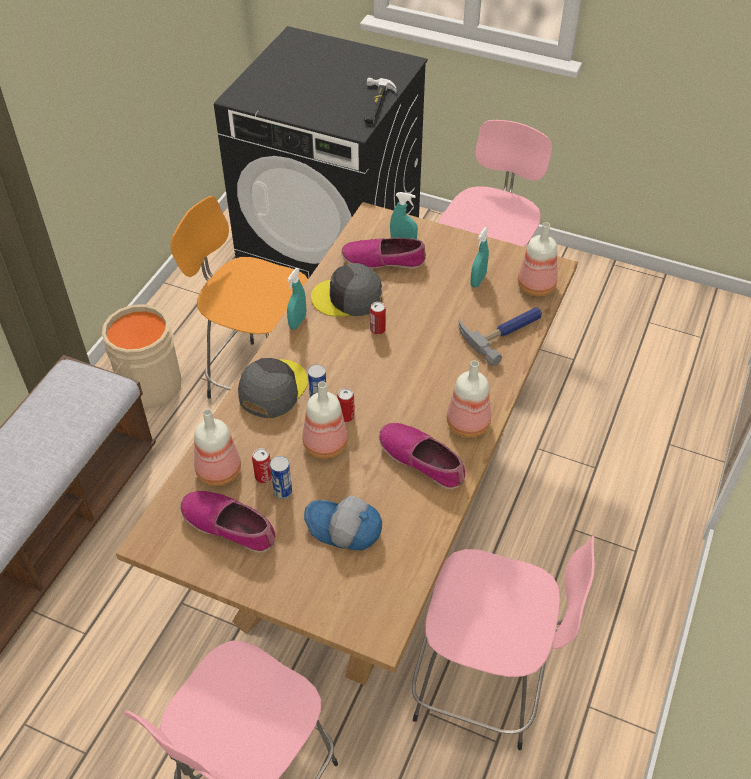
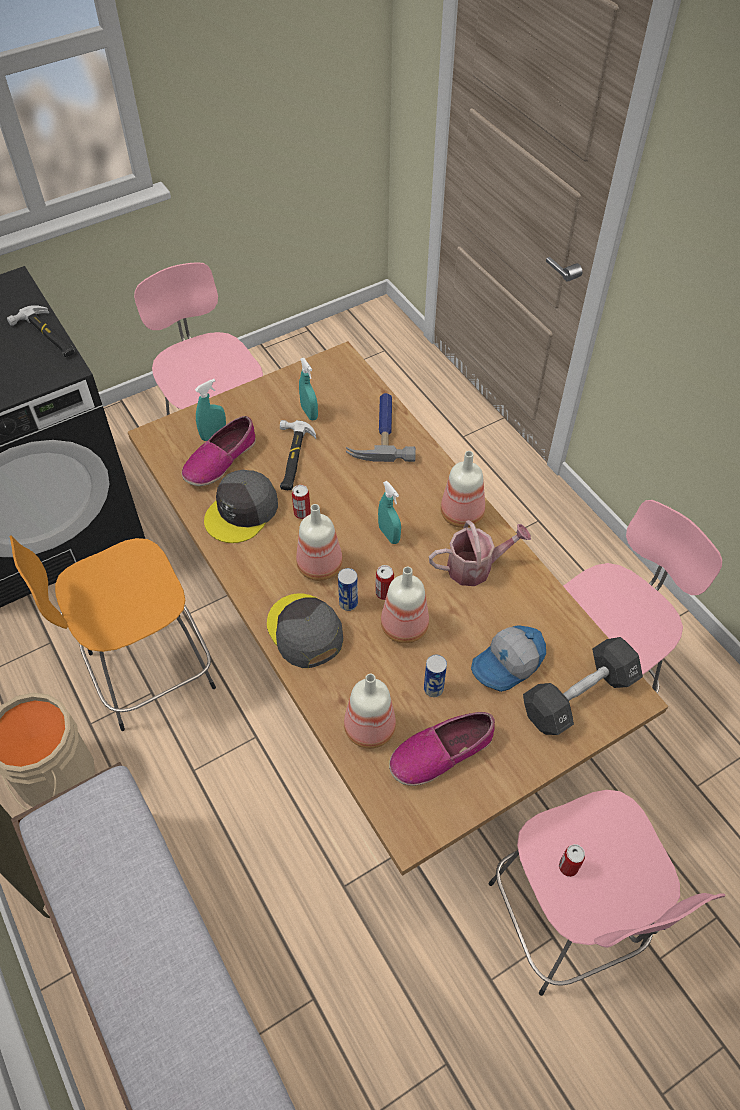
camera: 55 degrees left, 5 degrees up
can [252,448,272,483] -> can moved to [559,844,585,877]
turquoise spray bottle [287,268,306,330] -> turquoise spray bottle moved to [378,481,401,544]
shoe [379,423,465,490] -> watering can [429,520,531,586]
bottle [518,222,557,296] -> bottle moved to [296,504,343,581]
none -> hammer [280,420,316,490]
none -> black dumbbell [523,637,643,735]

